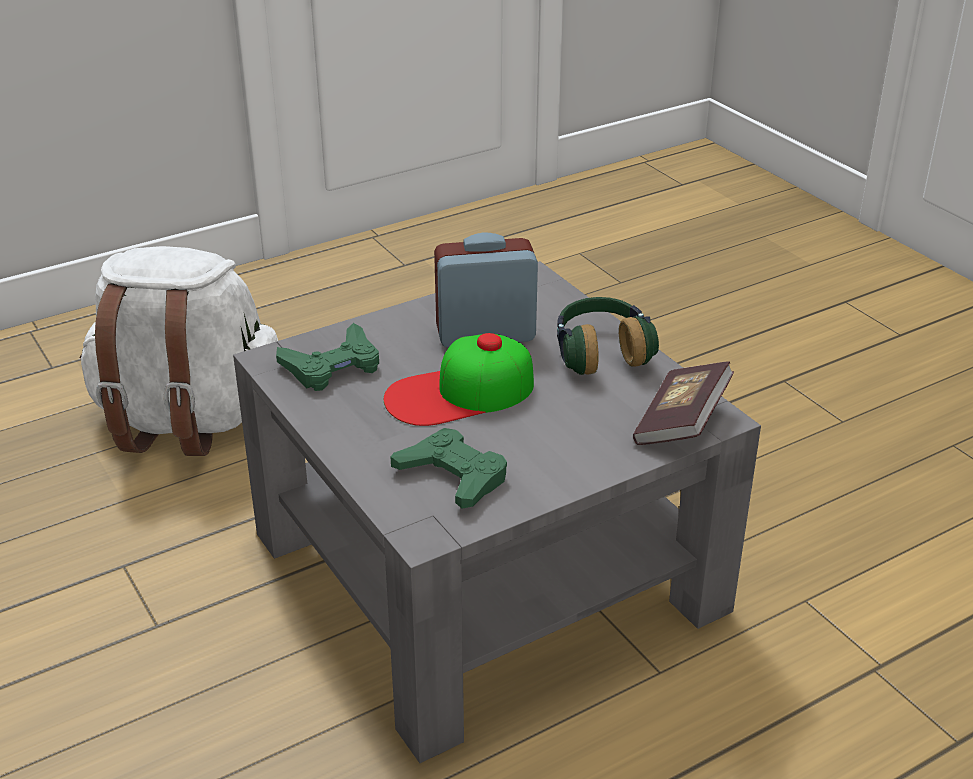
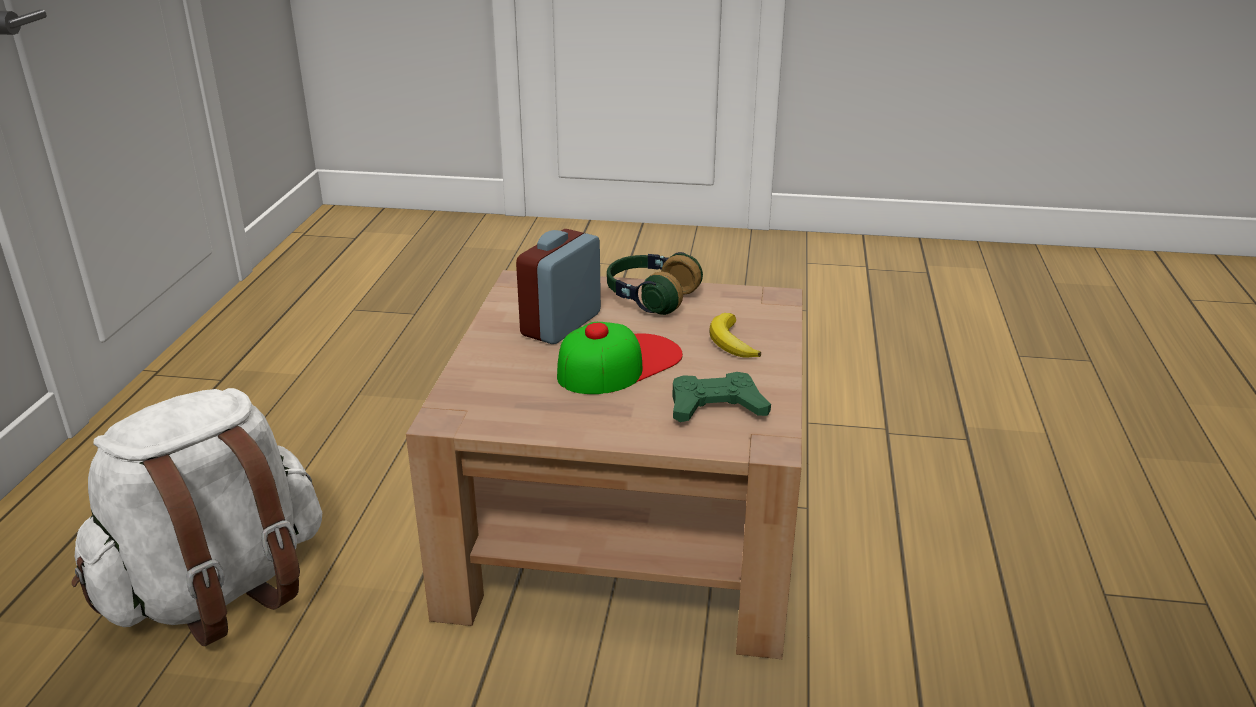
camera: 50 degrees left, 5 degrees down
grey coffee table [233,261,761,763] -> brown coffee table [406,270,802,659]
green game controller [276,323,379,391] -> none
cap [384,333,534,426] -> cap turned 150 degrees counterclockwise [557,322,683,394]
book [633,361,734,445] -> none
none -> banana [710,313,761,357]

